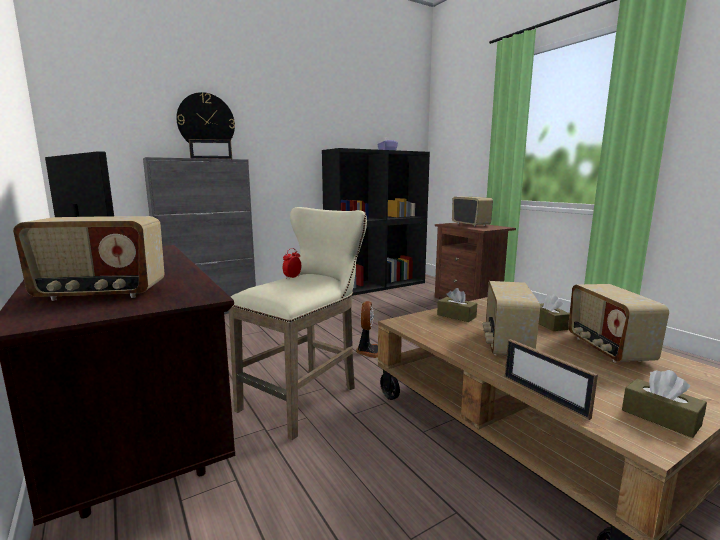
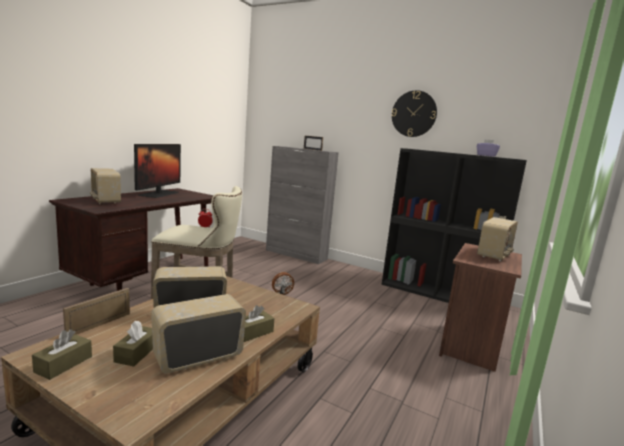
camera: 60 degrees right, 0 degrees up
wall clock [176,92,235,143] -> wall clock moved to [392,90,437,137]
brown tissue box [437,288,477,322] -> brown tissue box moved to [113,320,153,367]

